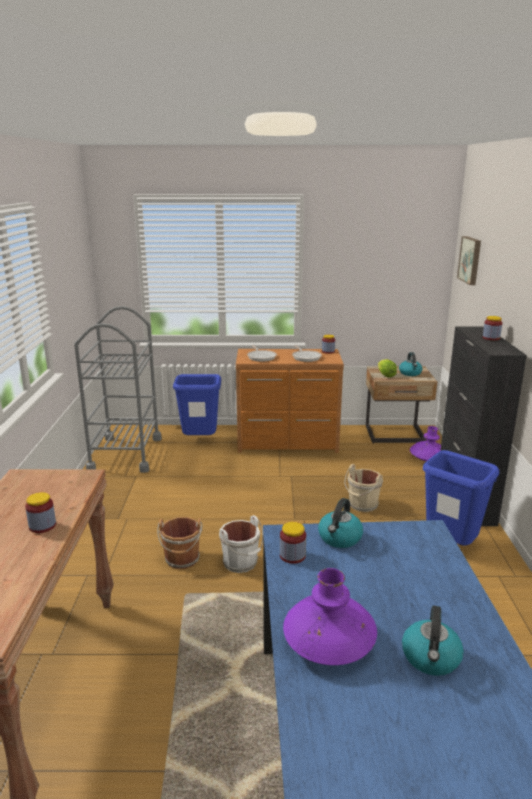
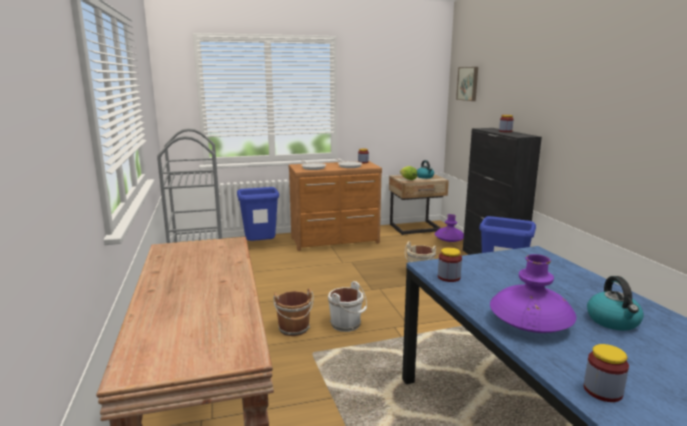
camera: 15 degrees left, 5 degrees down
jar [25,492,56,533] -> jar moved to [584,344,629,402]
kettle [318,498,363,548] -> none

